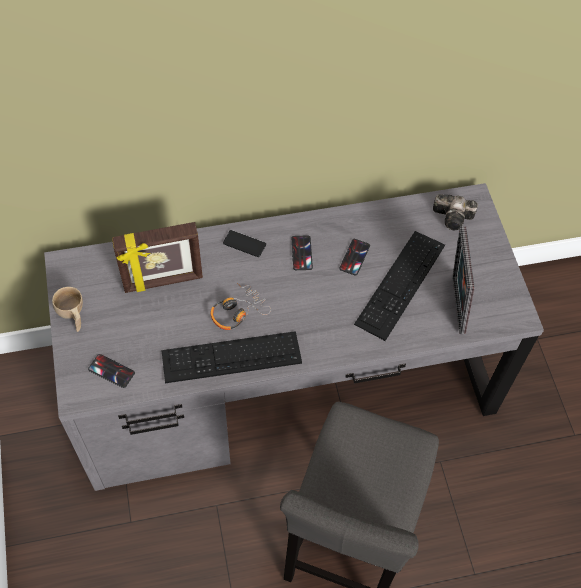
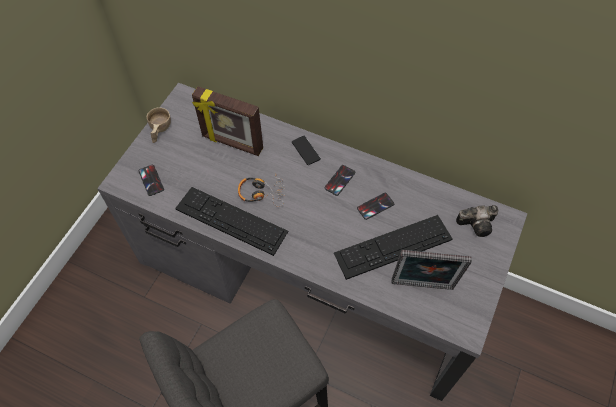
camera: 40 degrees right, 0 degrees up
camera [433,194,478,230] -> camera turned 60 degrees counterclockwise [456,205,498,237]
picture frame [452,227,475,334] -> picture frame turned 120 degrees counterclockwise [391,250,472,290]

